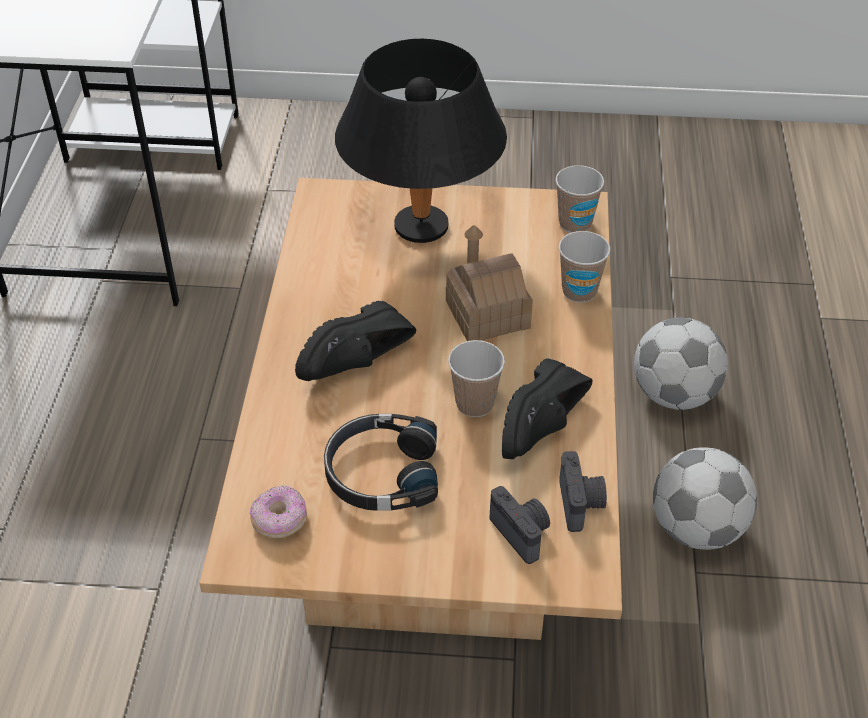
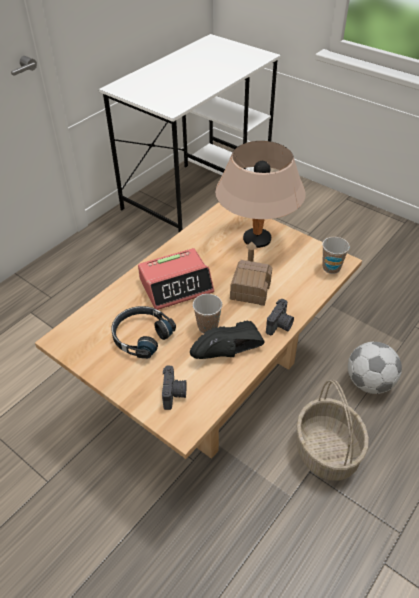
camera: 35 degrees right, 0 degrees up
donut [250,485,307,538] -> none
black shoe [295,301,416,381] -> alarm clock [138,248,214,310]
black table lamp [335,39,507,243] -> beige table lamp [215,141,306,248]
cup [559,231,610,302] -> none
camera [559,451,607,532] -> camera moved to [266,299,294,336]
football [653,447,757,550] -> basket [296,380,369,480]

